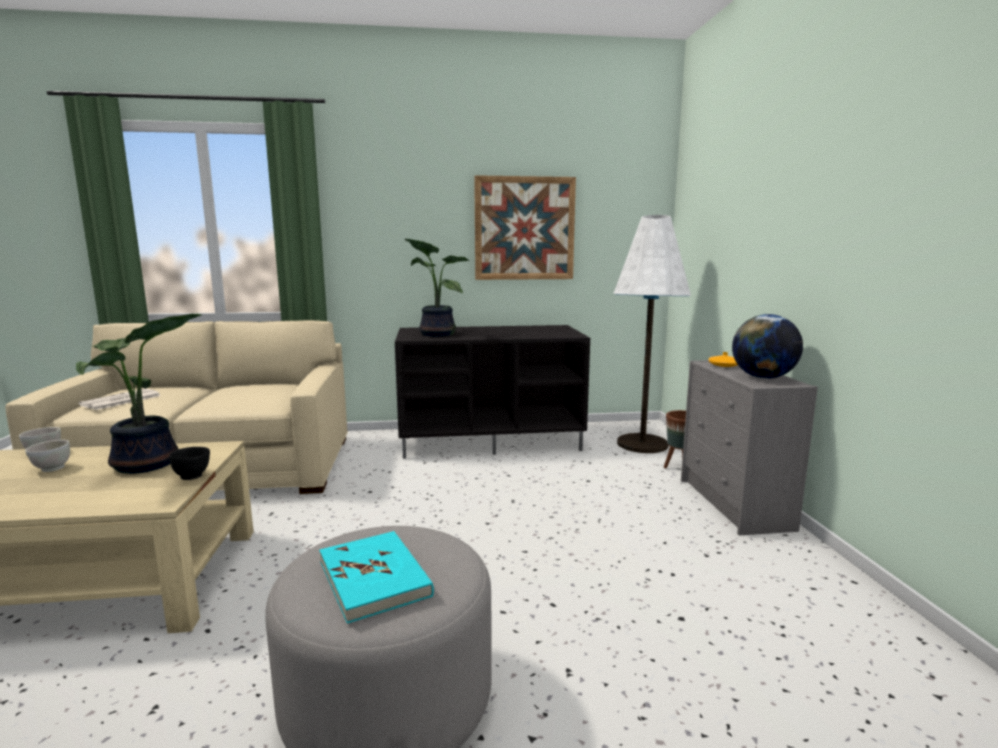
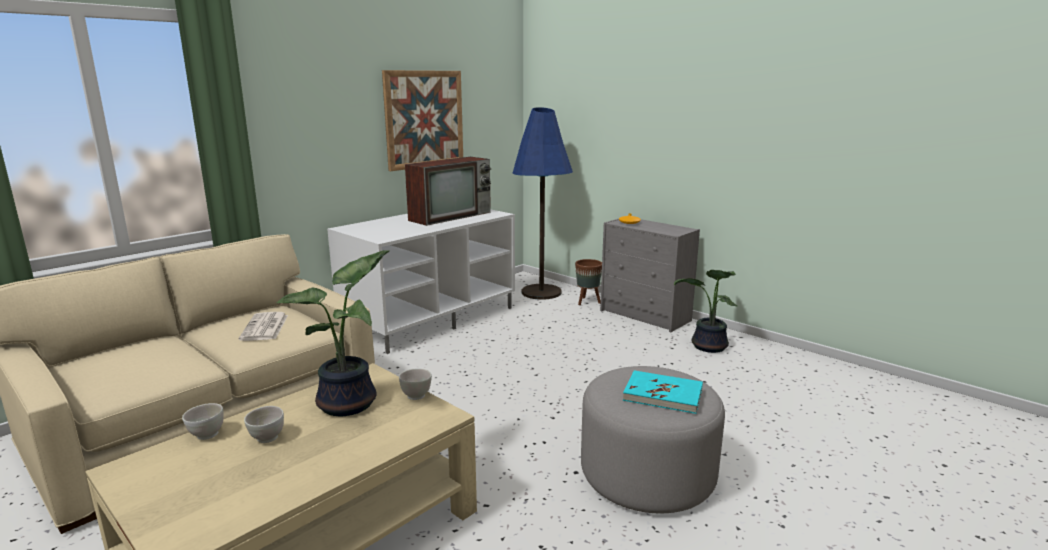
camera: 40 degrees left, 5 degrees up
newspaper [79,389,161,410] -> newspaper moved to [239,312,288,341]
black bowl [169,447,210,480] -> white bowl [399,368,432,400]
black tv stand [395,325,590,459] -> white tv stand [327,210,515,354]
potted plant [404,238,469,336] -> potted plant moved to [674,270,738,353]
white floor lamp [613,215,691,453] -> blue floor lamp [512,107,573,300]
globe [732,314,803,379] -> none
none -> television [405,157,492,226]

